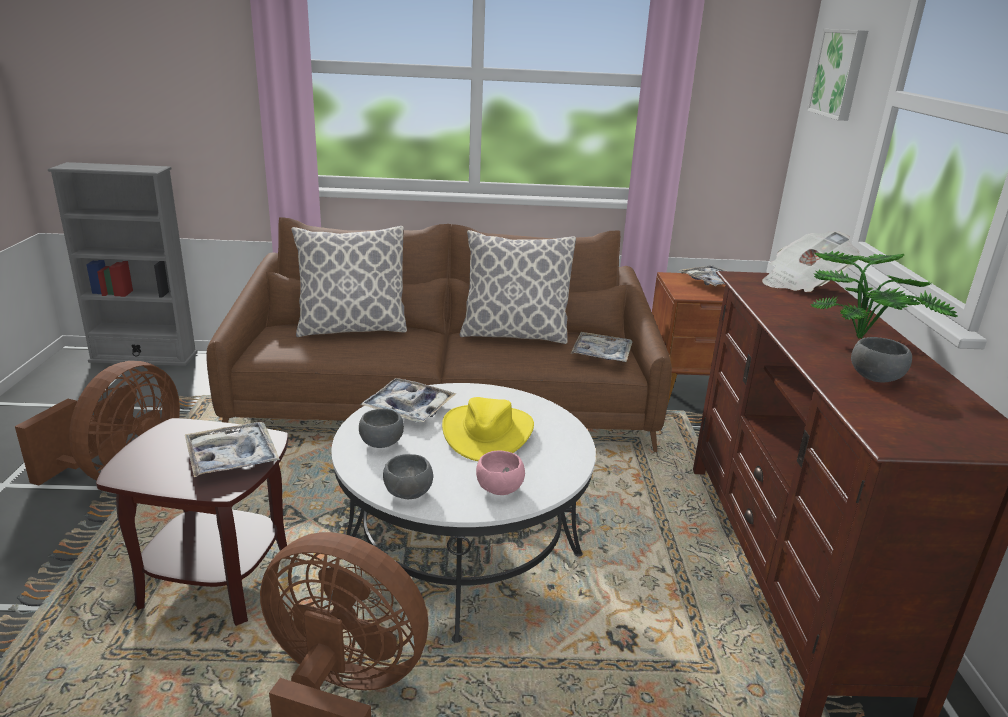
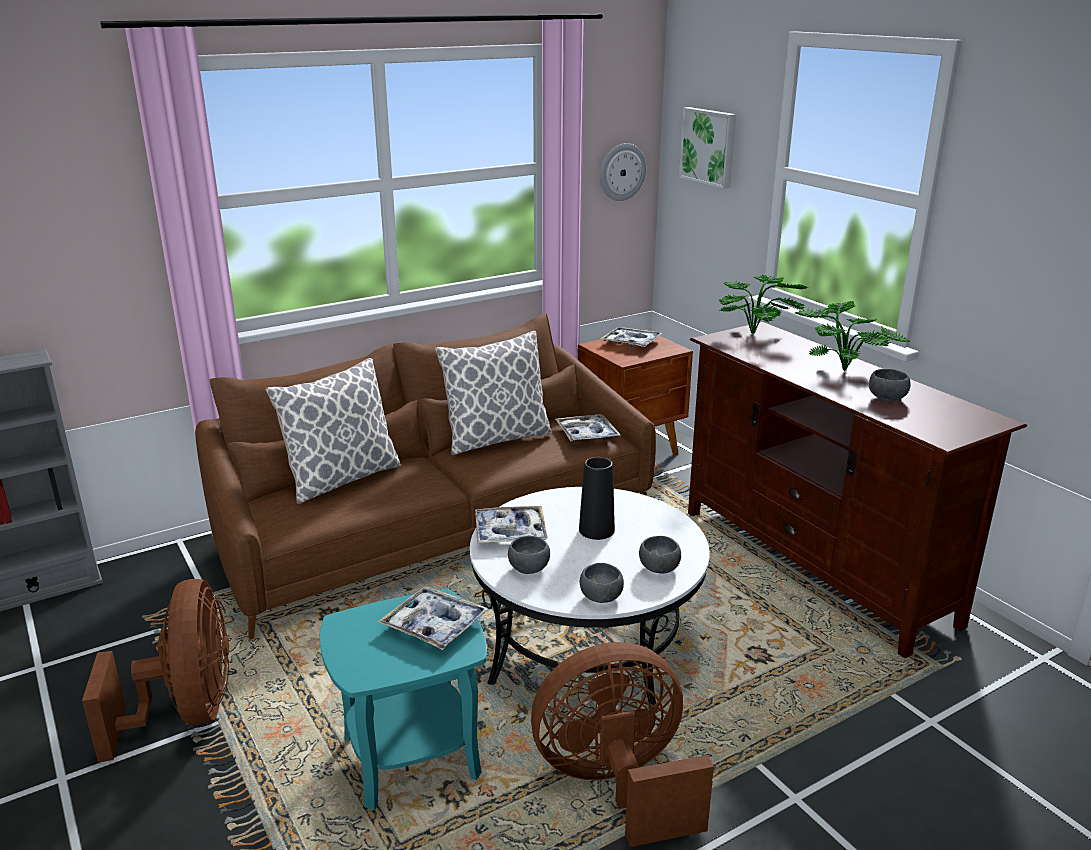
camera: 30 degrees left, 0 degrees up
brown side table [96,418,290,626] -> turquoise side table [320,589,487,810]
yellow hat [442,397,534,461] -> black vase [579,457,615,540]
pink bowl [476,450,525,495] -> grey bowl [639,536,681,574]
newspaper [762,231,860,292] -> potted plant [719,275,808,334]
none -> wall clock [600,143,646,201]

